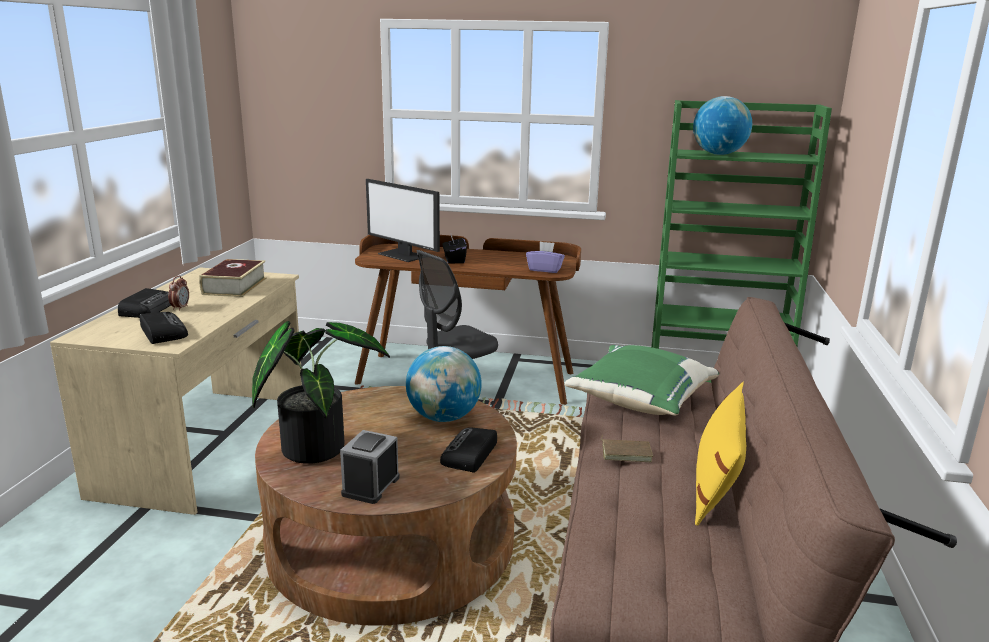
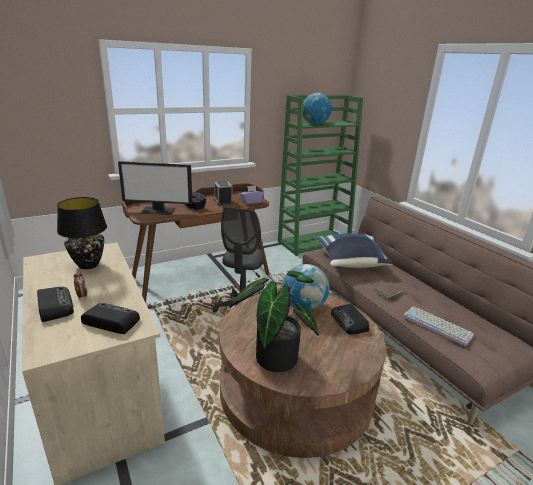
camera: 40 degrees left, 5 degrees up
book [199,259,267,297] -> black table lamp [57,197,107,269]
alarm clock [340,430,400,504] -> alarm clock moved to [214,181,233,206]
green pillow [564,345,719,416] -> blue pillow [315,233,393,268]
yellow pillow [695,381,746,526] -> none
none -> keyboard [403,306,474,346]

